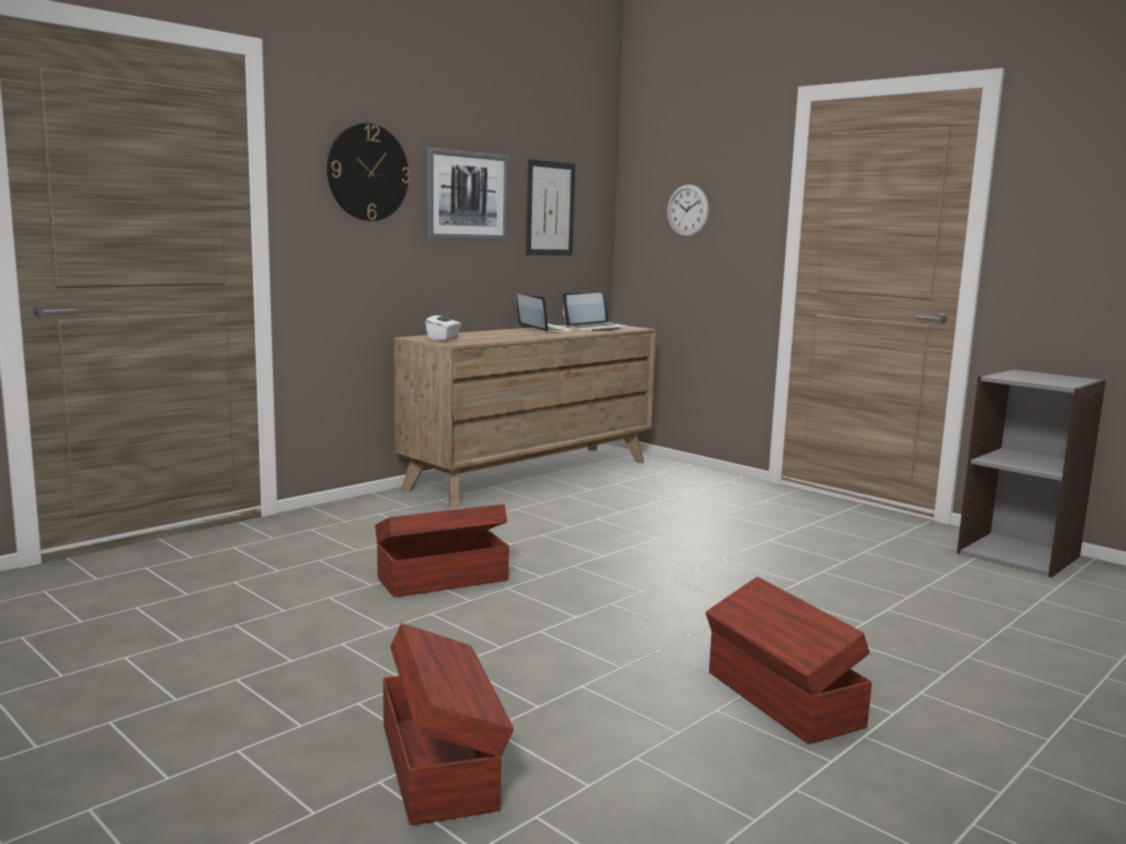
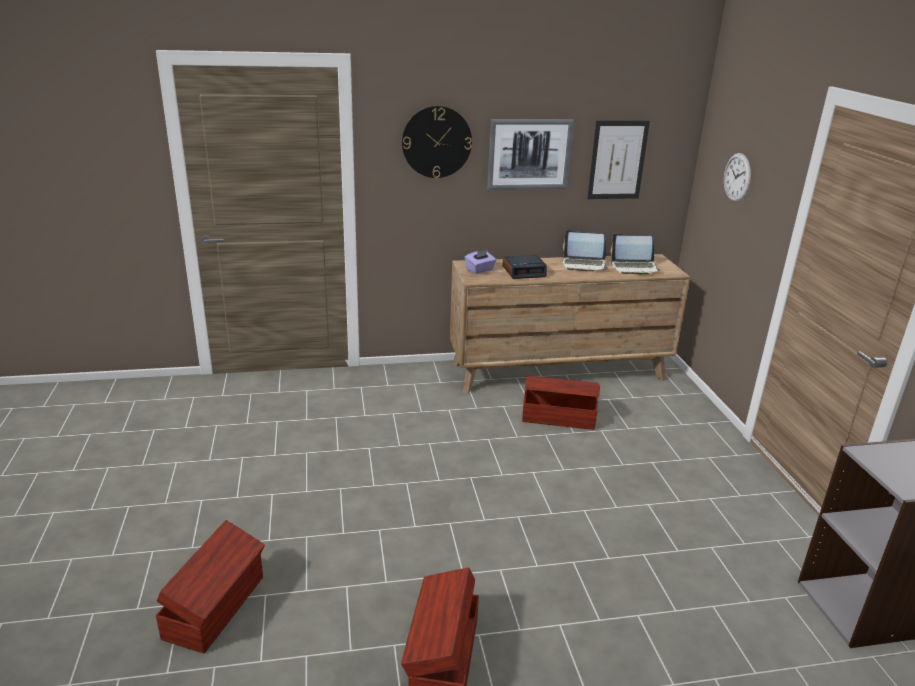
camera: 35 degrees right, 15 degrees up
brown storage box [375,504,509,597] -> brown storage box moved to [522,376,600,430]
white tissue box [425,309,461,341] -> purple tissue box [464,249,496,274]
laptop [517,294,574,333] -> laptop turned 105 degrees clockwise [562,230,607,272]
none -> alarm clock [502,255,547,279]

